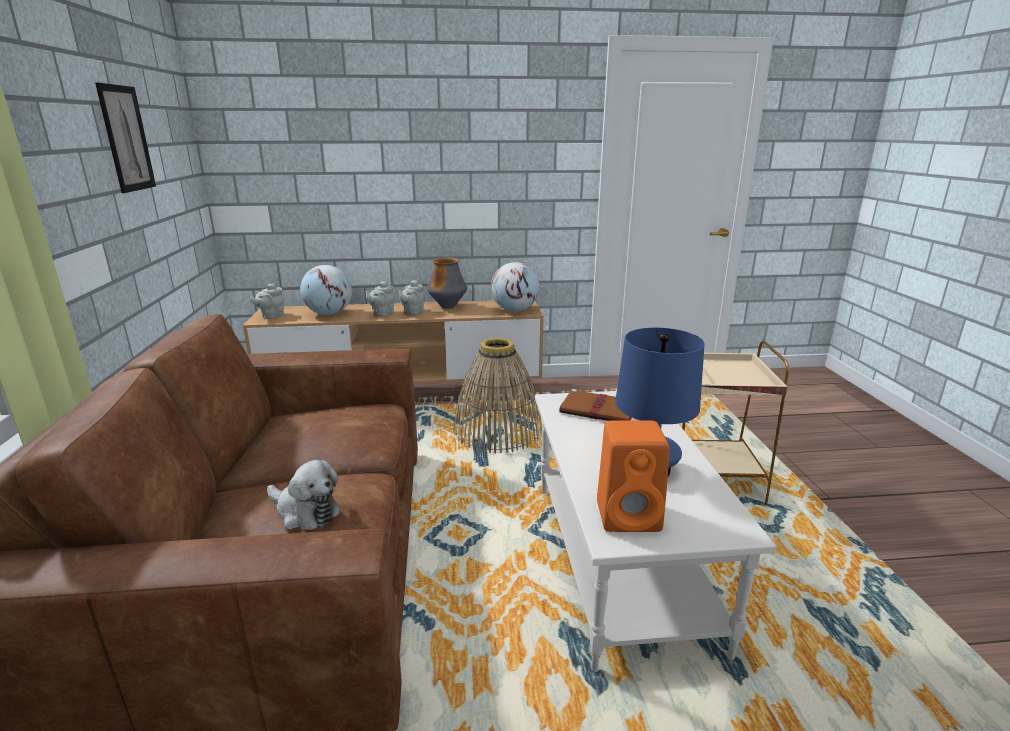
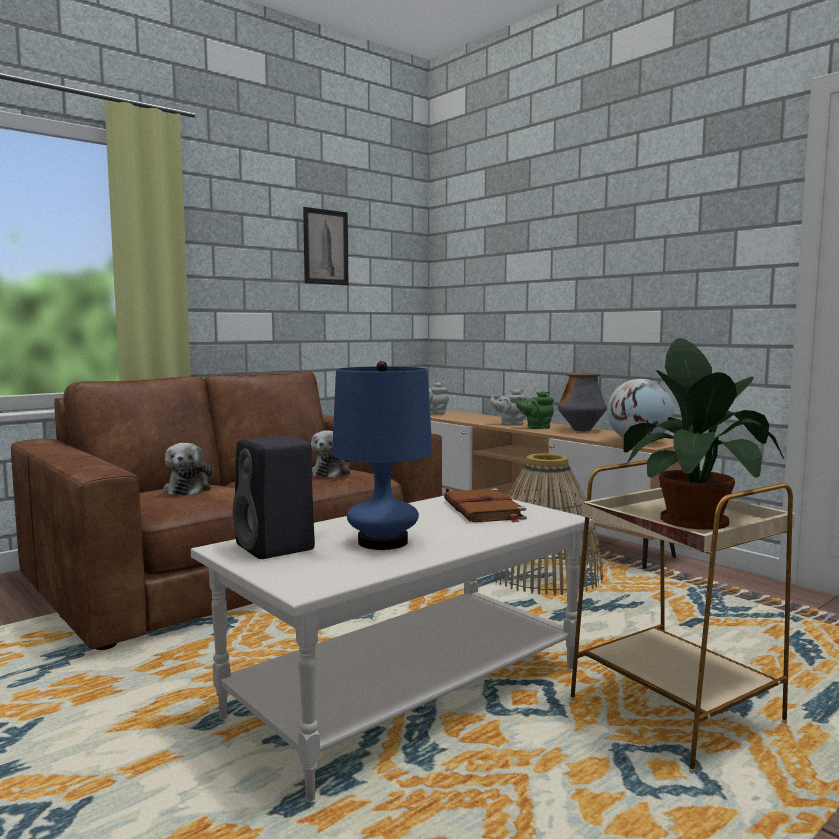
camera: 55 degrees right, 15 degrees down
globe [300,265,352,315] -> none
grey teapot [399,280,424,316] -> green teapot [516,391,554,429]
orange speaker [597,421,670,532] -> black speaker [233,436,315,559]
none -> plush toy [311,430,350,478]
none -> potted plant [623,338,784,530]

